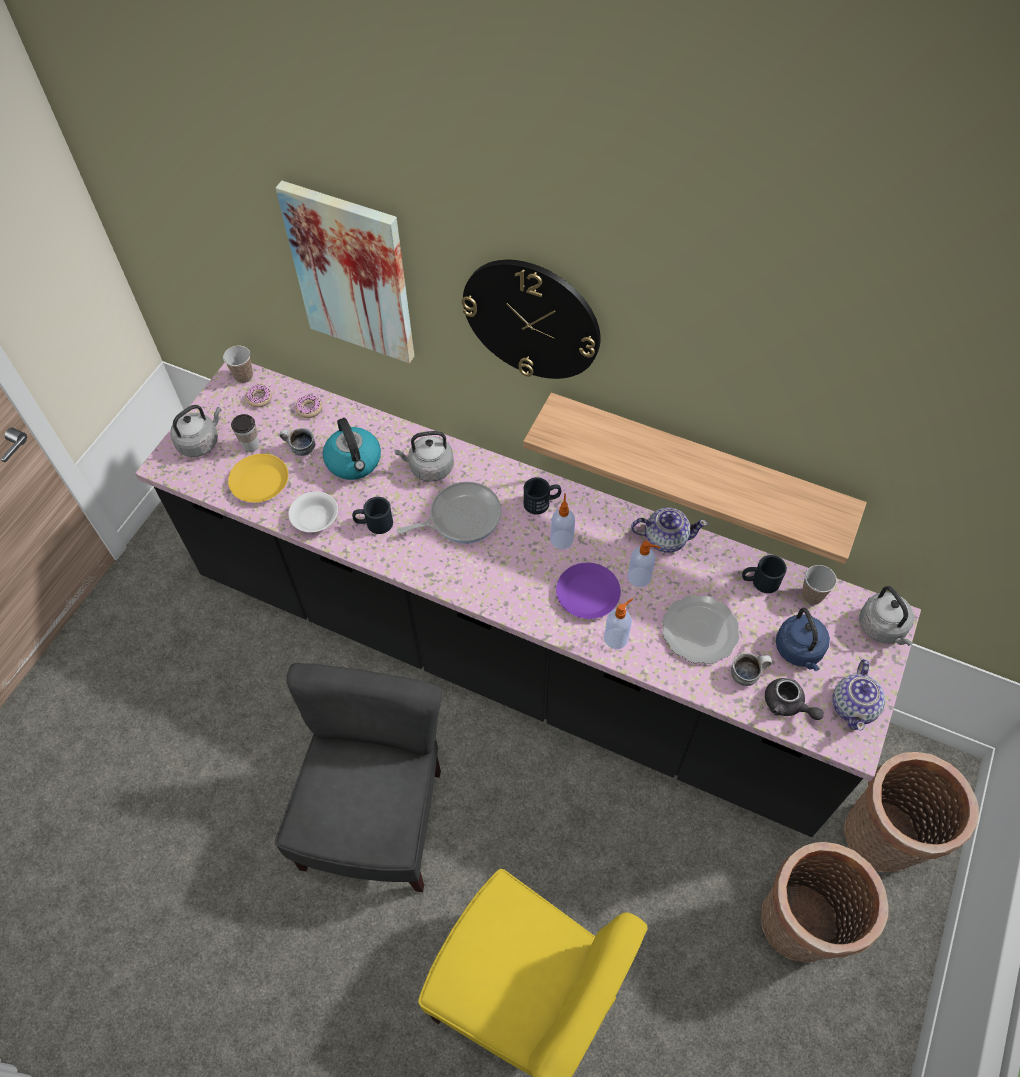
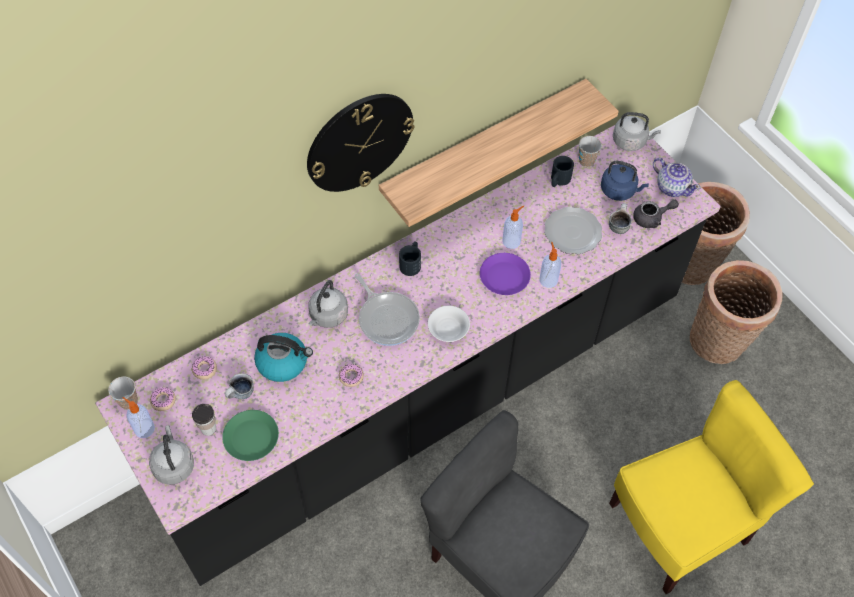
camera: 60 degrees left, 0 degrees up
yellow plate [228,454,288,502] -> green plate [222,410,279,461]
picture [276,181,414,363] -> none
white bowl [288,491,338,533] -> white bowl moved to [428,306,470,342]
black mug [352,497,393,534] -> donut [339,364,364,387]
frying pan [396,482,502,543] -> frying pan turned 135 degrees clockwise [355,273,420,346]
soap dispenser [551,493,575,549] -> soap dispenser moved to [123,397,155,438]
teapot [631,507,708,553] -> none

